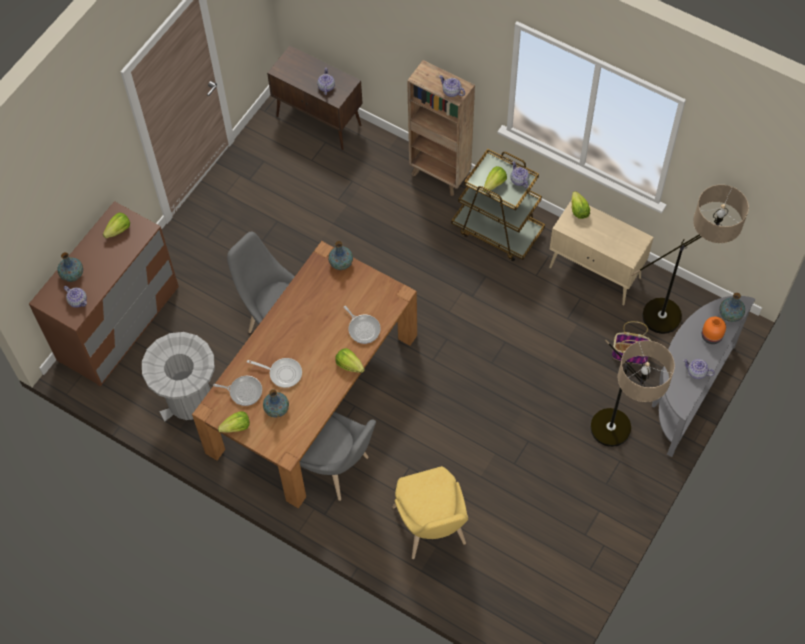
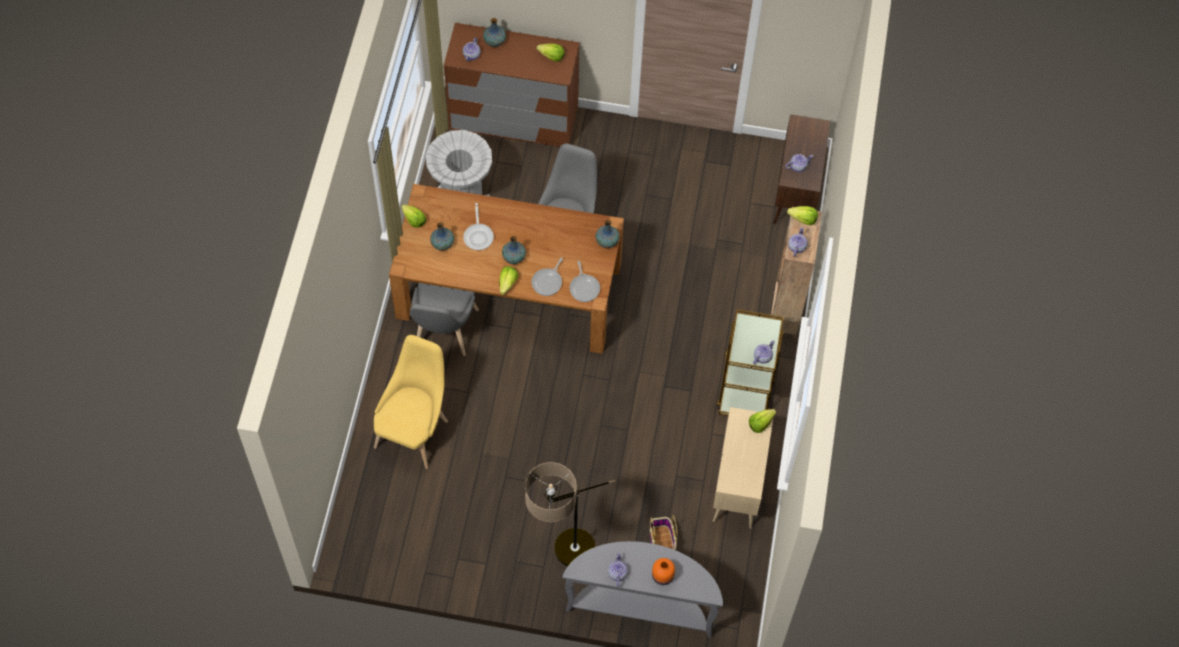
camera: 65 degrees right, 0 degrees up
frying pan [213,376,262,406] -> frying pan moved to [570,261,600,302]
yellow chair [393,466,468,559] -> yellow chair turned 150 degrees clockwise [374,335,448,469]
lettuce [483,166,507,192] -> lettuce moved to [787,206,818,225]
floor lamp [631,185,749,334] -> none
vase [719,293,745,322] -> vase moved to [502,236,526,264]

